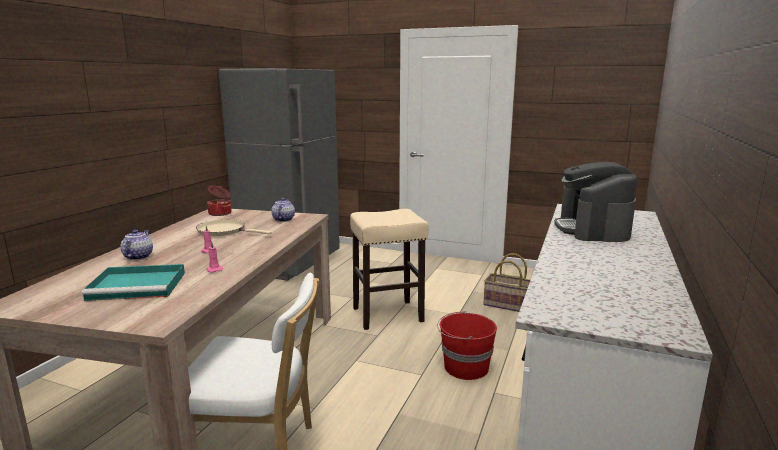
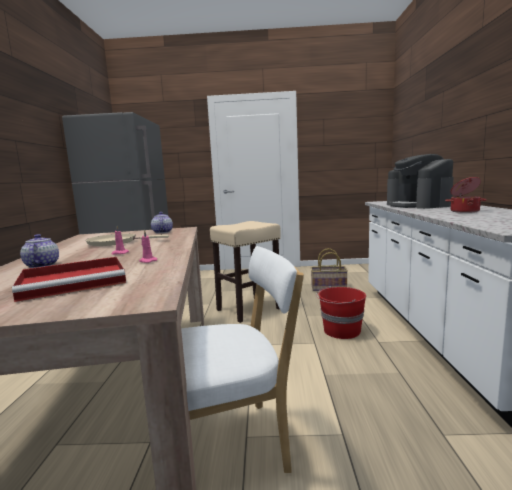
camera: 20 degrees left, 5 degrees down
turquoise tray [82,264,185,301] -> red tray [12,257,126,302]
cooking pot [207,186,232,216] -> cooking pot moved to [445,177,487,213]

